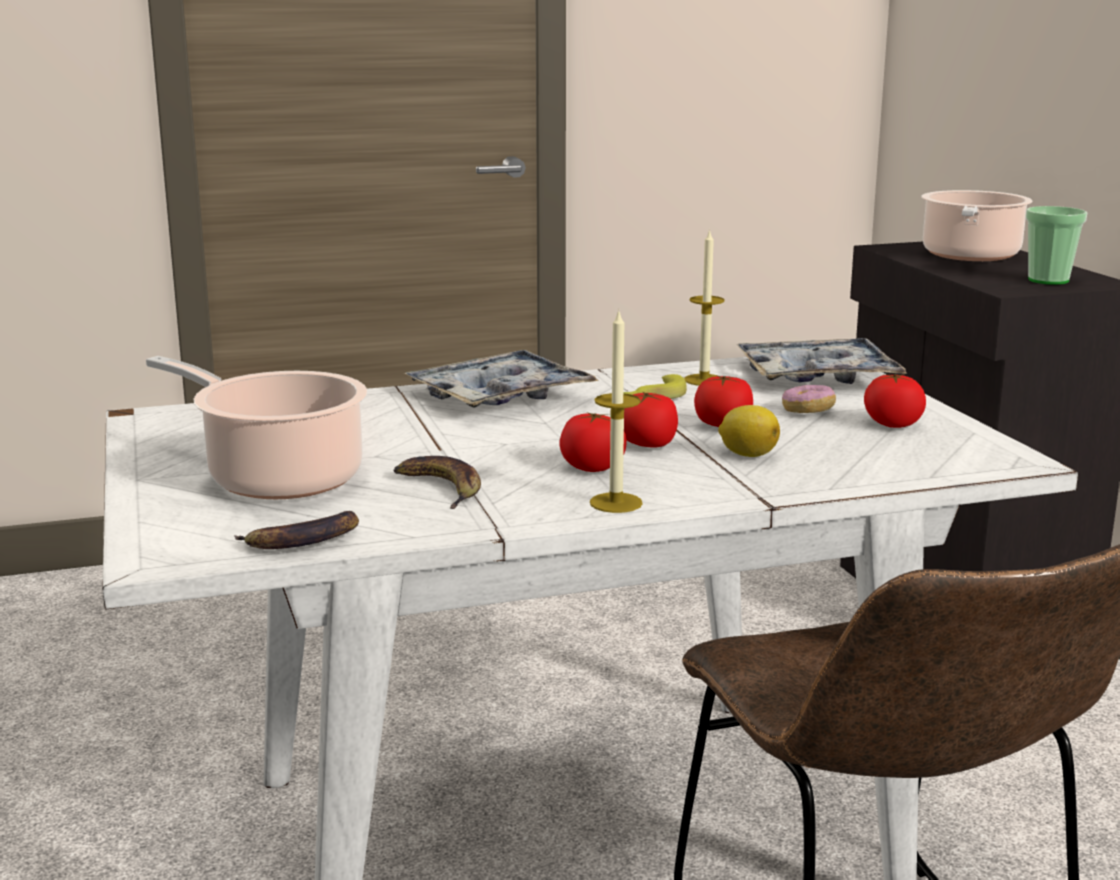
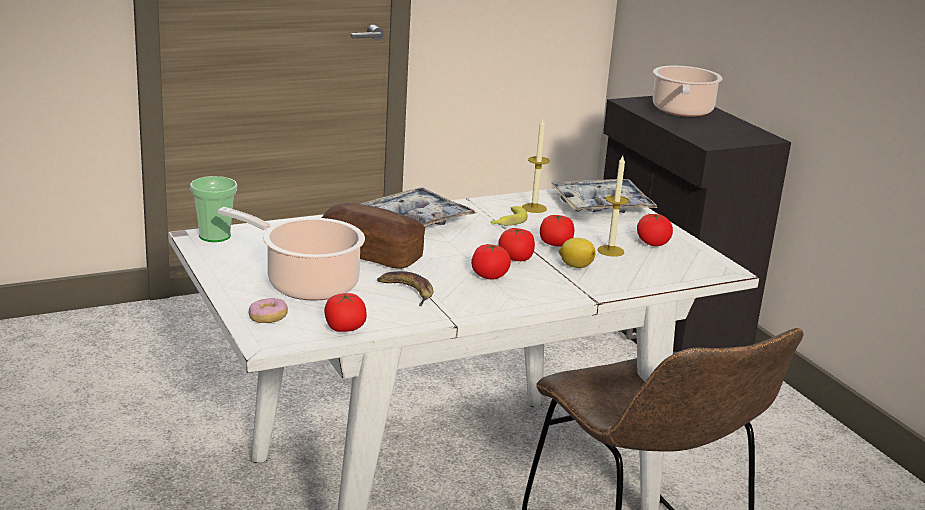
camera: 10 degrees left, 5 degrees up
banana [234,511,359,549] -> tomato [324,293,367,332]
candle [590,309,643,513] -> candle moved to [597,156,629,257]
donut [782,385,836,413] -> donut moved to [249,298,288,323]
cup [1025,206,1087,285] -> cup moved to [190,176,237,242]
none -> bread [322,203,425,269]

